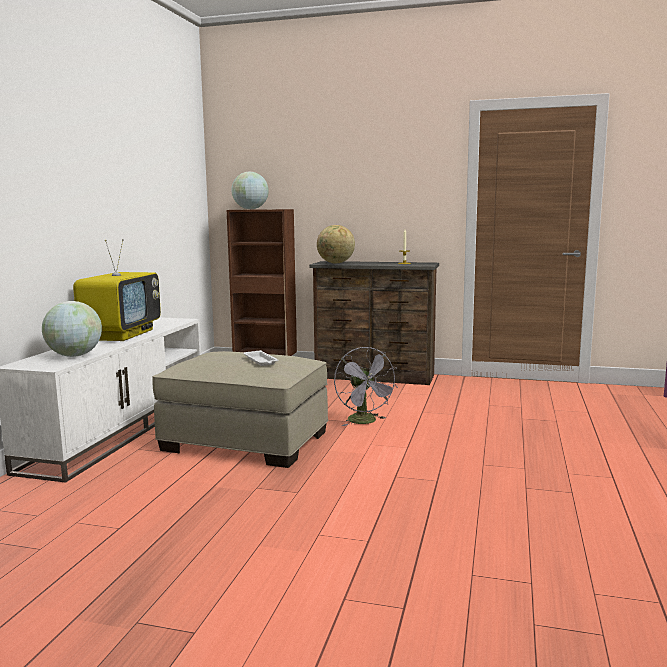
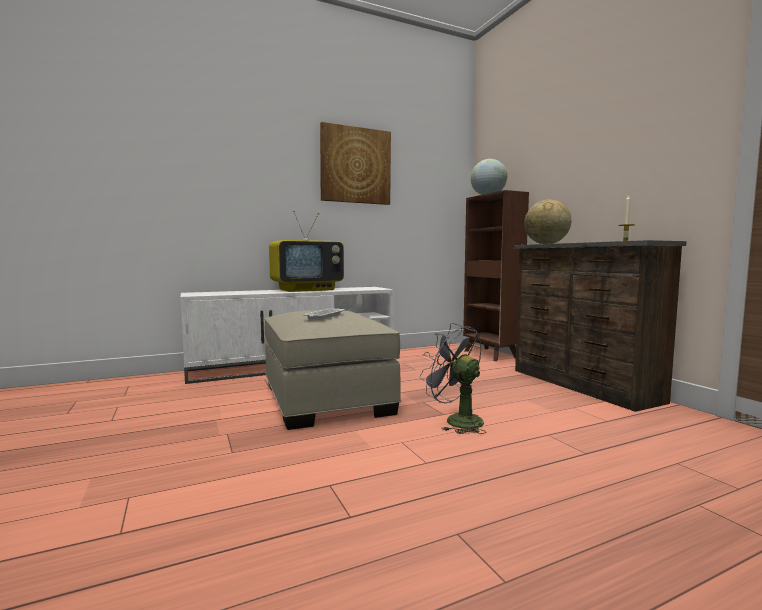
camera: 50 degrees right, 5 degrees down
globe [42,301,102,357] -> none
grey fan [334,347,398,426] -> grey fan turned 105 degrees clockwise [420,323,486,434]
none -> picture [320,122,391,205]

